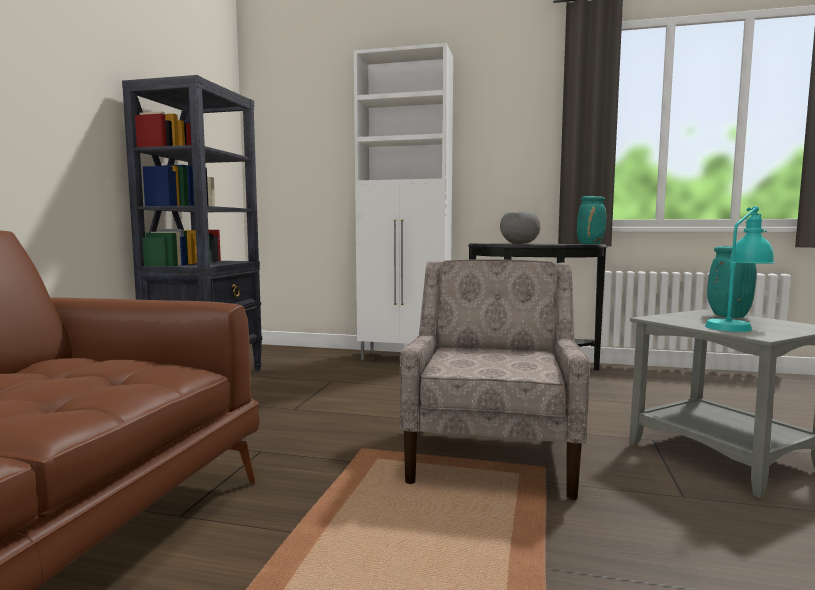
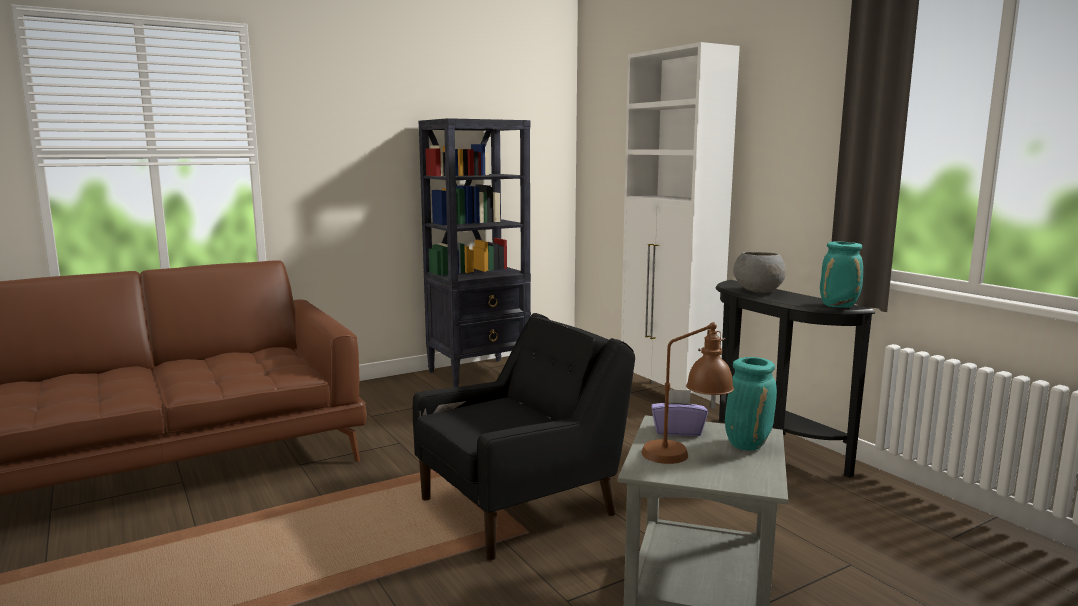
camera: 45 degrees right, 5 degrees up
beige armchair [400,259,590,500] -> black armchair [413,313,635,560]
turquoise table lamp [705,206,775,332] -> brown table lamp [642,322,734,464]
none -> purple tissue box [651,389,708,436]

